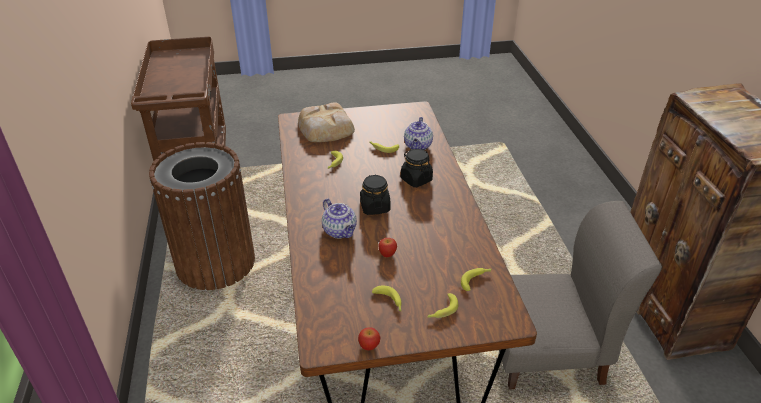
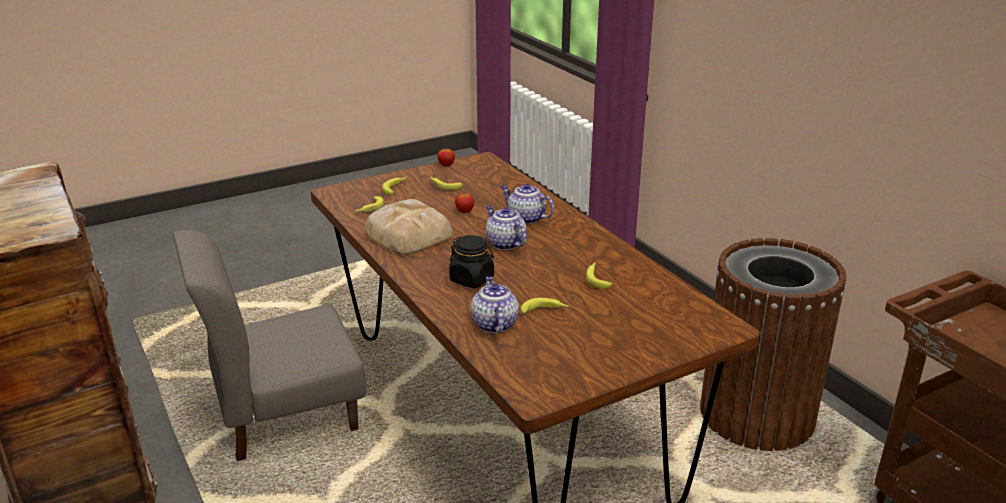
camera: 160 degrees right, 10 degrees down
bread [298,102,355,142] -> bread moved to [364,199,453,255]
black jar [360,174,391,215] -> teapot [486,206,527,250]

